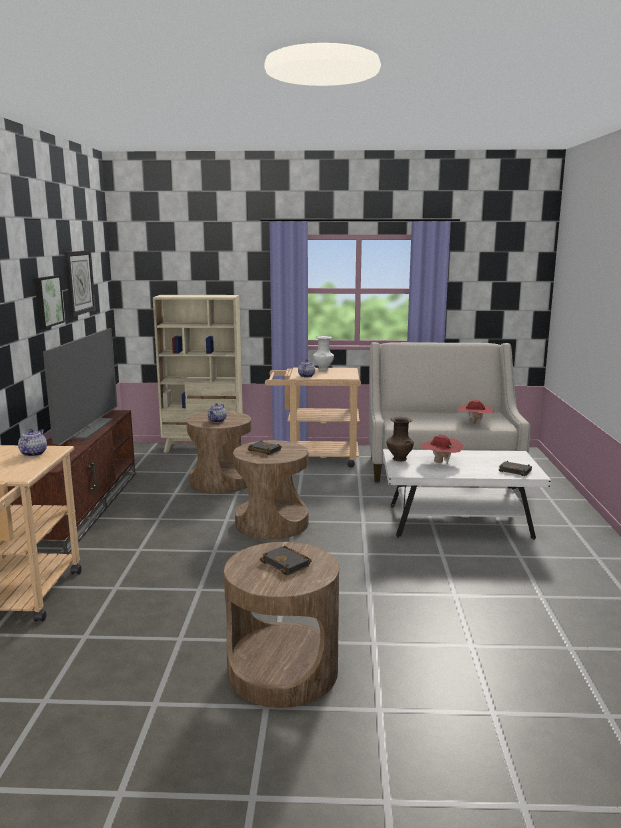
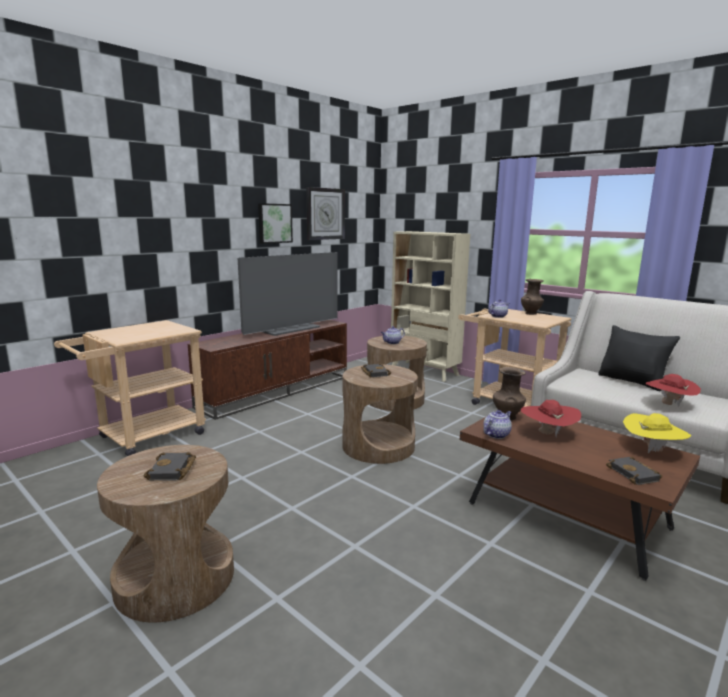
camera: 40 degrees right, 0 degrees up
teapot [18,429,47,457] -> teapot moved to [483,410,512,439]
white vase [313,336,334,370] -> brown vase [521,279,544,315]
white coffee table [383,449,551,540] -> brown coffee table [460,410,700,581]
none -> black pillow [598,325,680,391]
none -> yellow hat [623,413,692,453]

